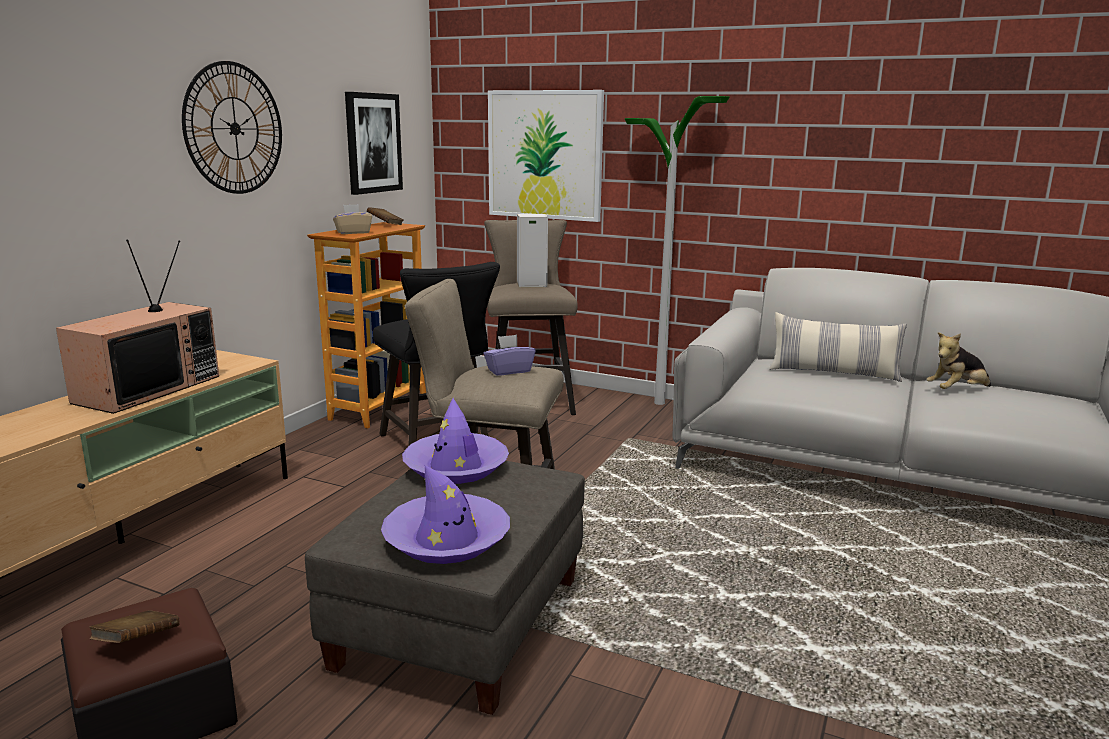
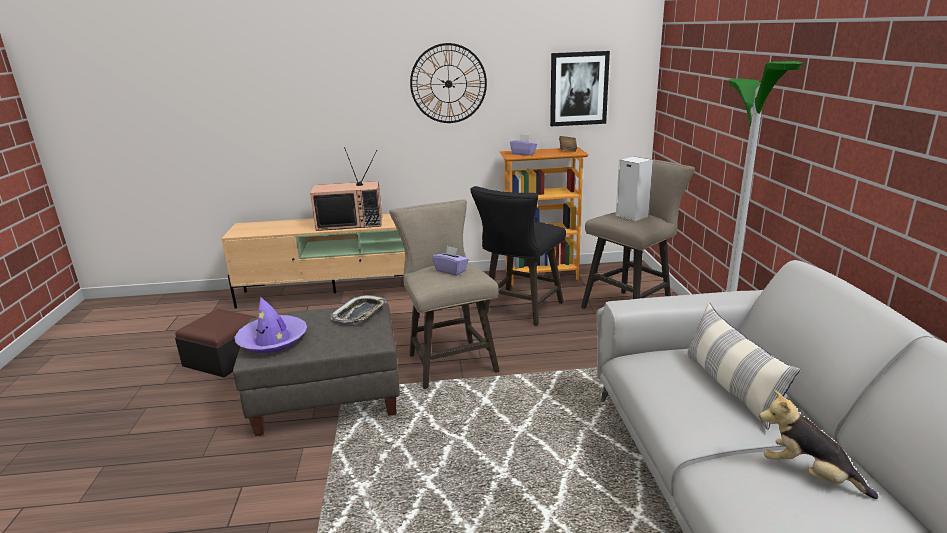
camera: 60 degrees right, 5 degrees up
brown book [89,610,180,643] -> none
beige tissue box [333,204,372,234] -> purple tissue box [510,134,537,156]
purple hat [402,398,509,484] -> tray [330,295,386,323]
picture [488,90,604,222] -> none

